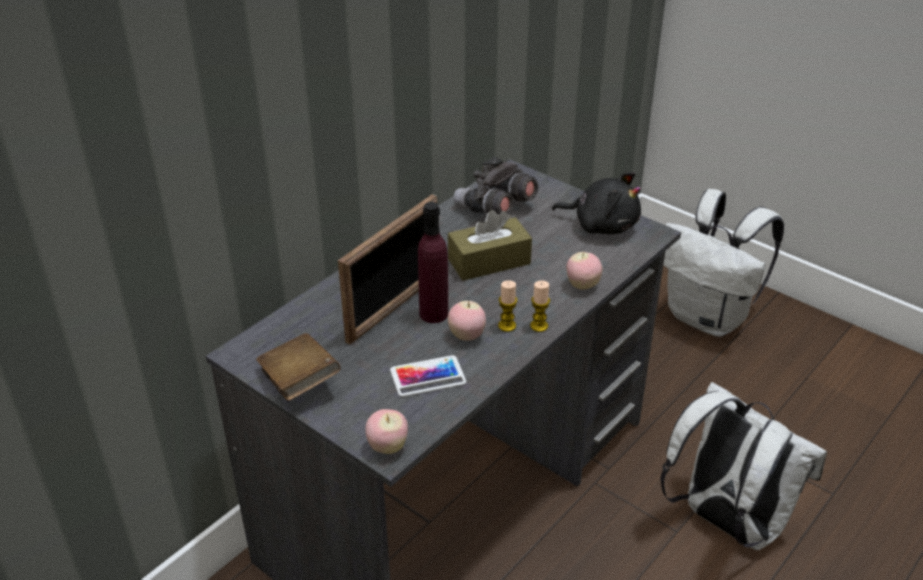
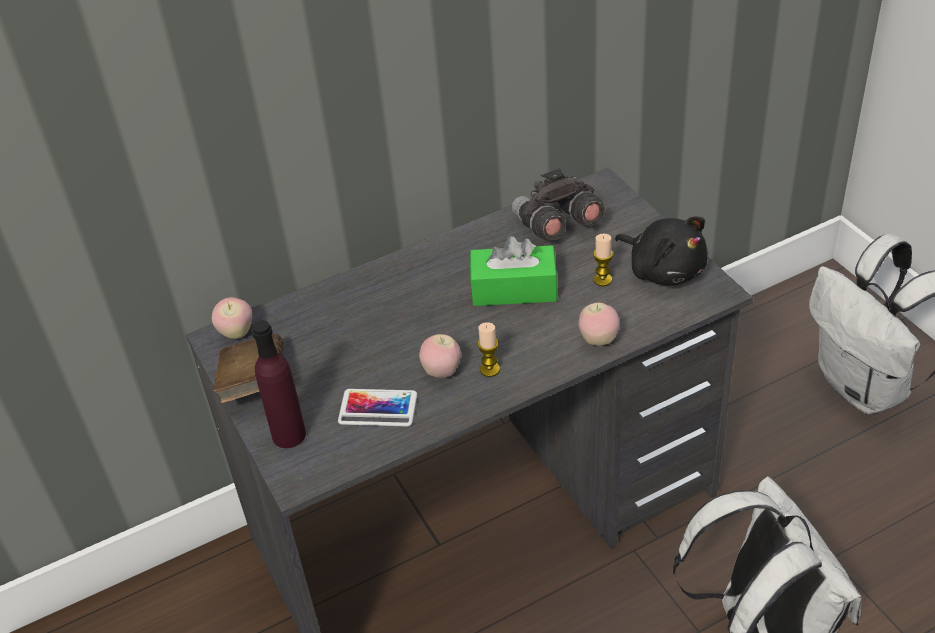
camera: 25 degrees right, 5 degrees up
picture frame [338,194,437,344] -> none
apple [365,409,408,454] -> apple moved to [212,297,252,339]
purple bottle [418,202,448,323] -> purple bottle moved to [252,320,306,448]
brown tissue box [448,210,532,281] -> green tissue box [470,236,558,306]
candle [530,281,550,332] -> candle moved to [593,233,613,286]

